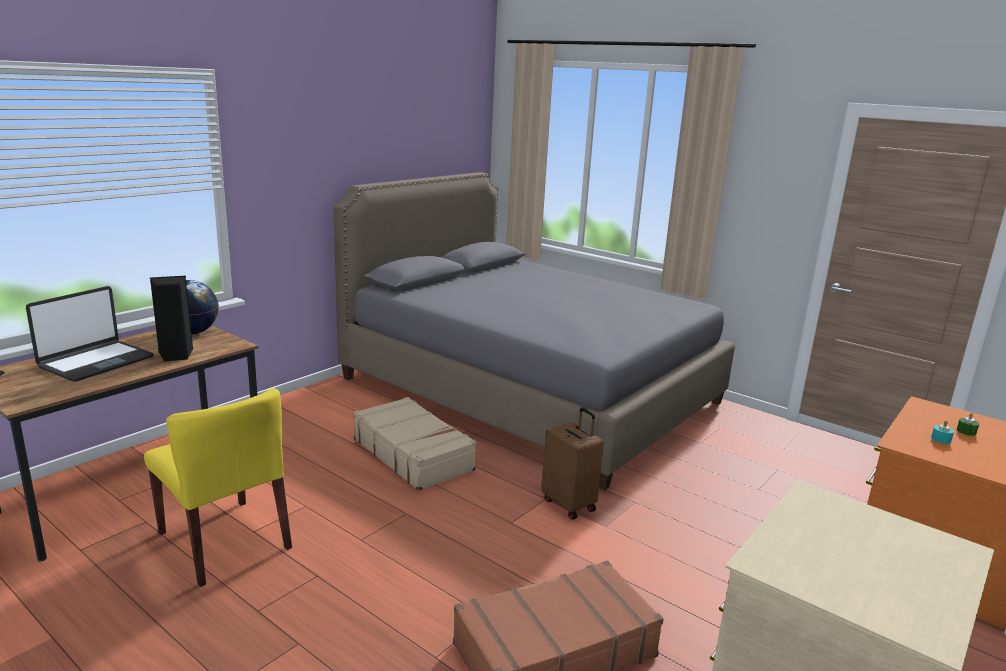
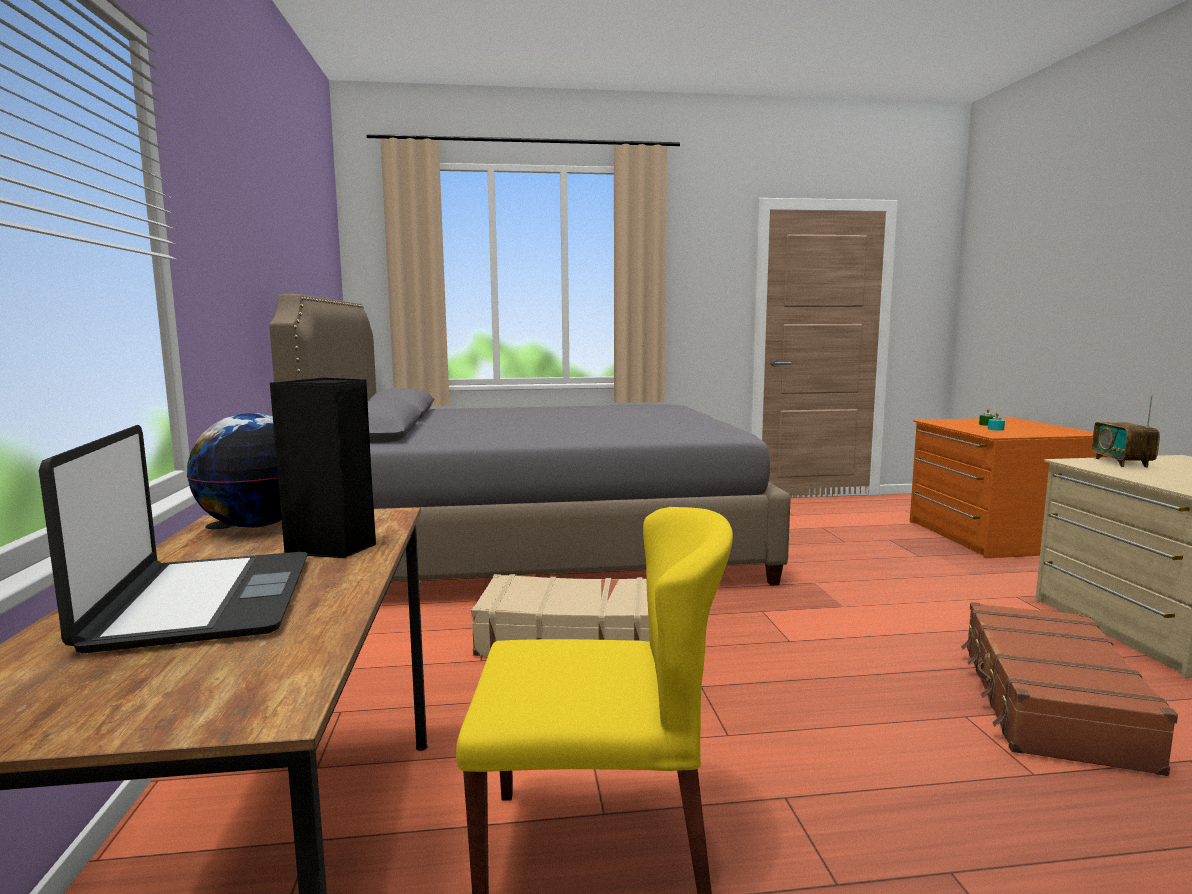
camera: 45 degrees left, 10 degrees down
brown suitcase [541,407,604,520] -> none
none -> radio [1092,396,1160,467]

